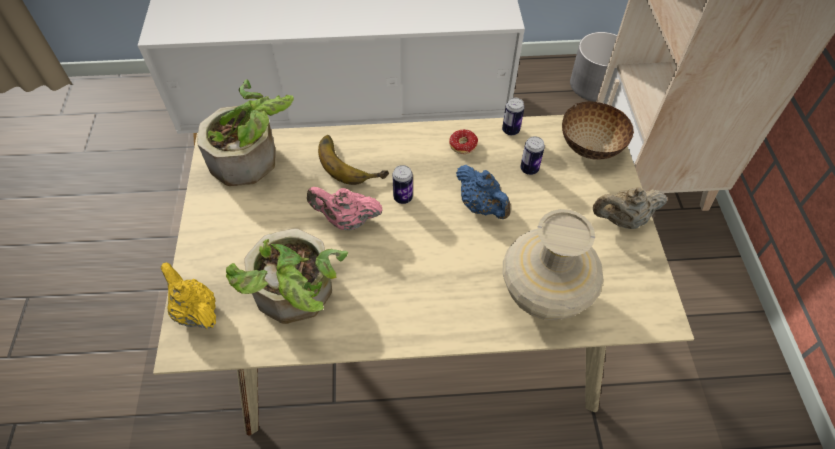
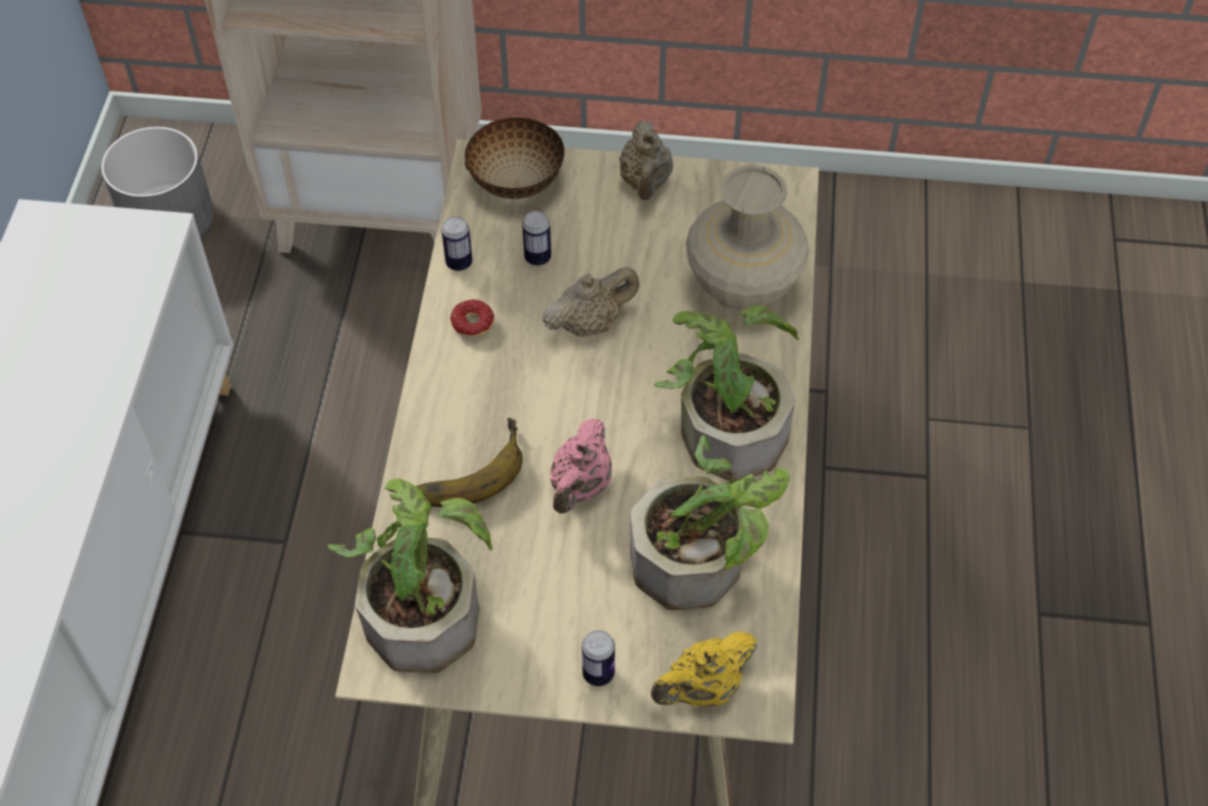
camera: 80 degrees left, 0 degrees up
can [392,165,413,204] -> can moved to [582,630,615,686]
blue teapot [456,165,511,219] -> beige teapot [542,267,639,337]
none -> potted plant [654,305,800,482]

